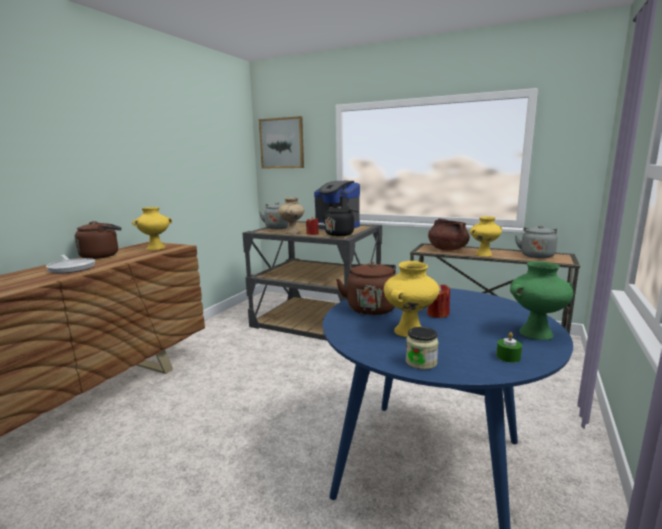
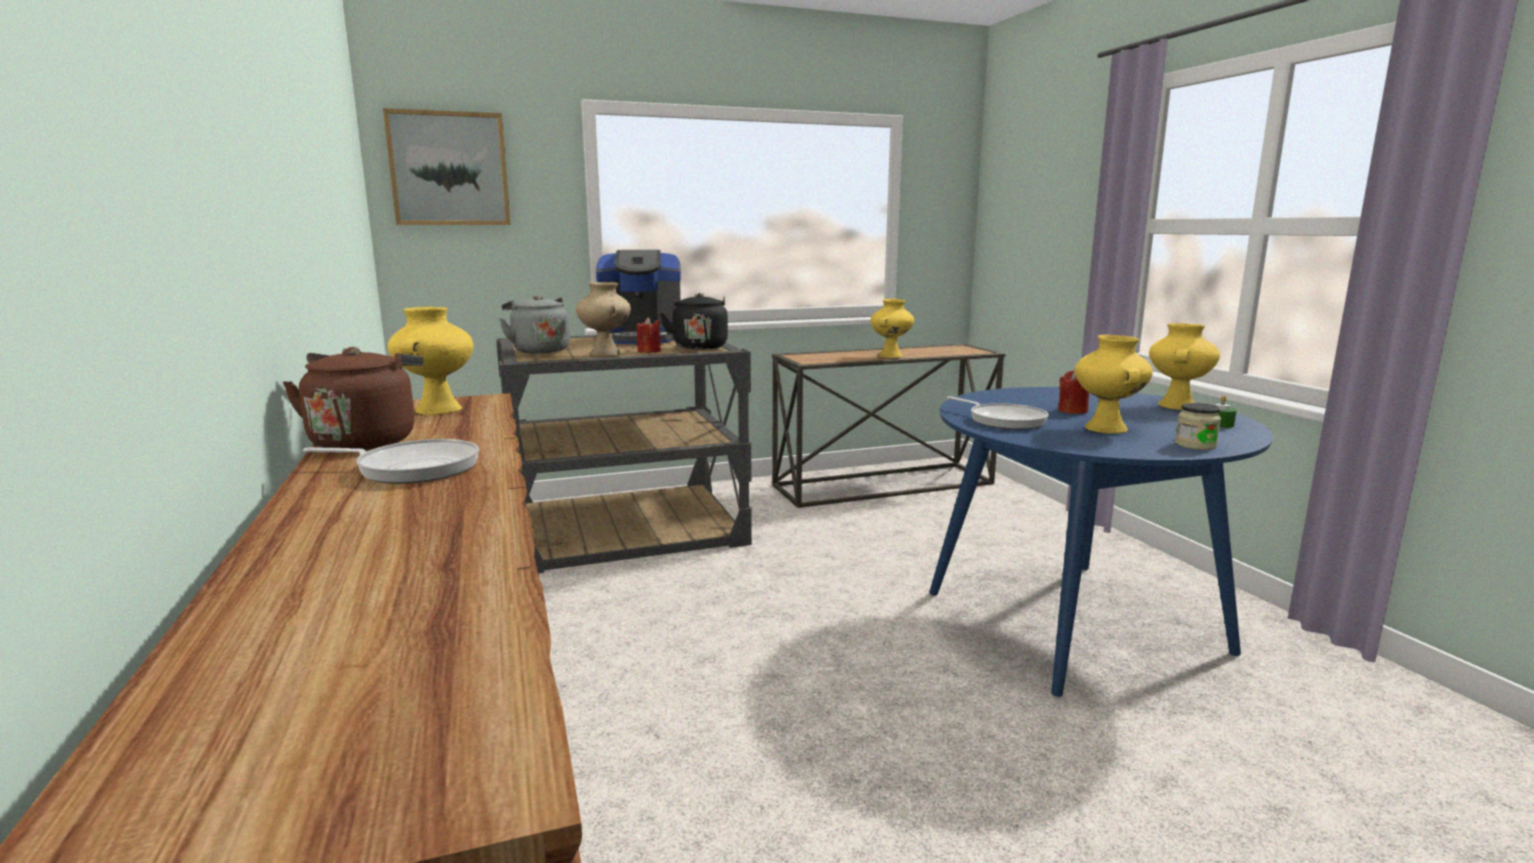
camera: 45 degrees left, 0 degrees up
brown kettle [336,262,396,315] -> frying pan [947,396,1049,430]
brown cooking pot [428,218,470,250] -> none
green vase [510,261,573,340] -> yellow vase [1149,323,1220,410]
grey kettle [515,226,558,258] -> none

